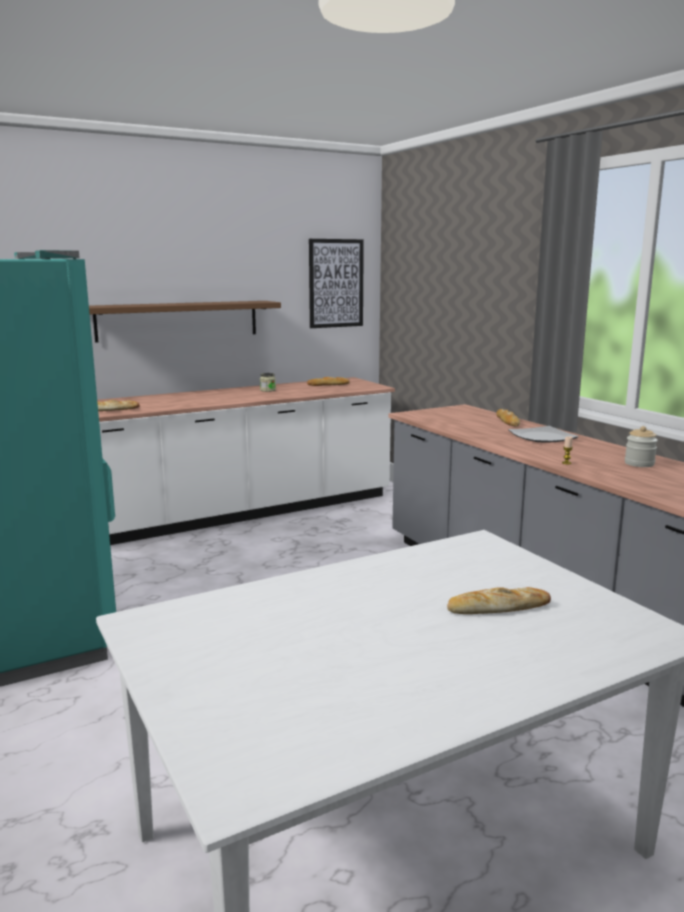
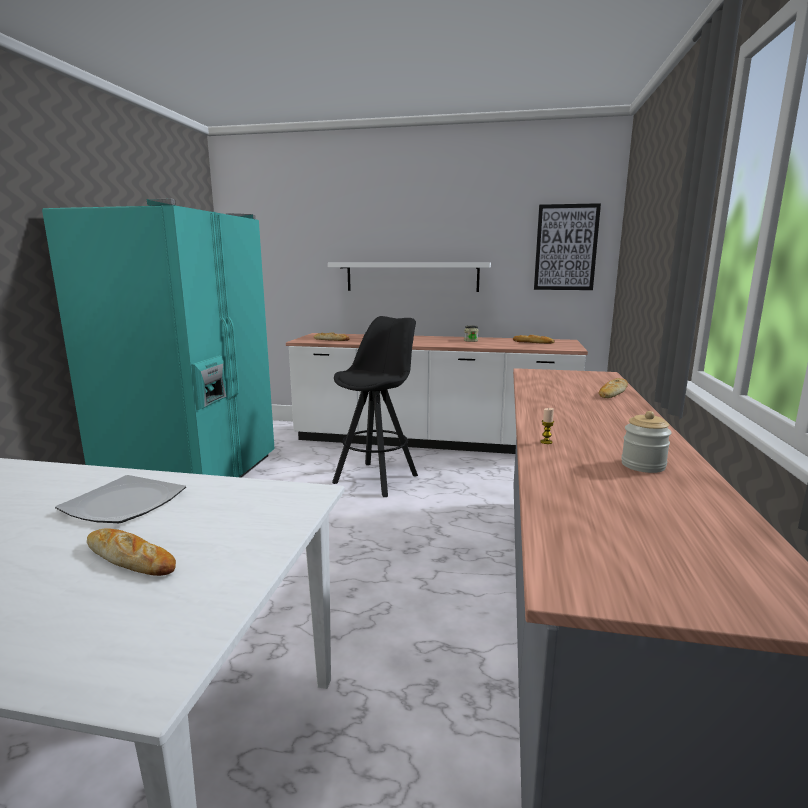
camera: 40 degrees right, 0 degrees up
brown shelf [89,301,281,343] -> white shelf [328,262,491,292]
plate [508,426,579,443] -> plate moved to [55,475,186,523]
none -> black stool [332,316,418,497]

